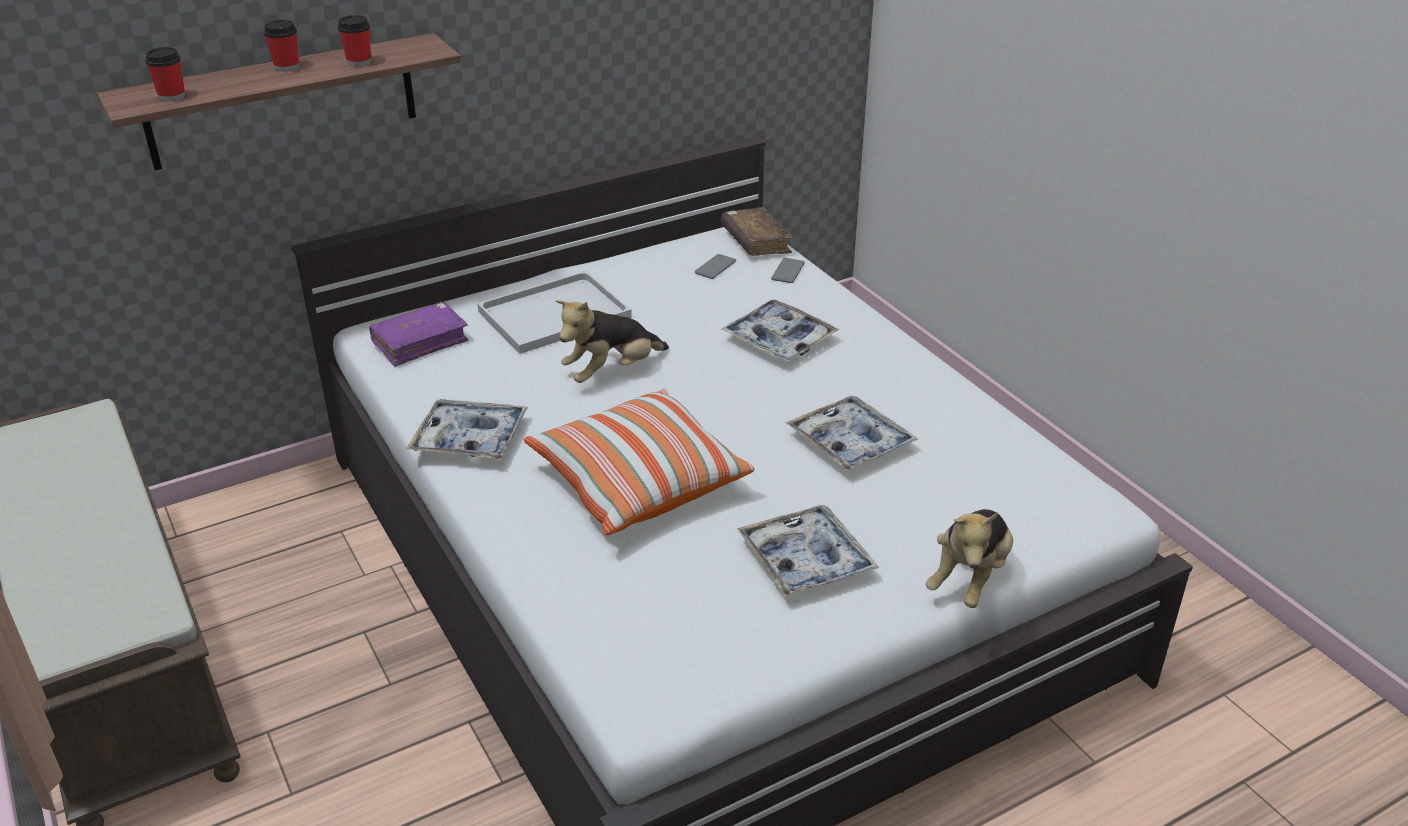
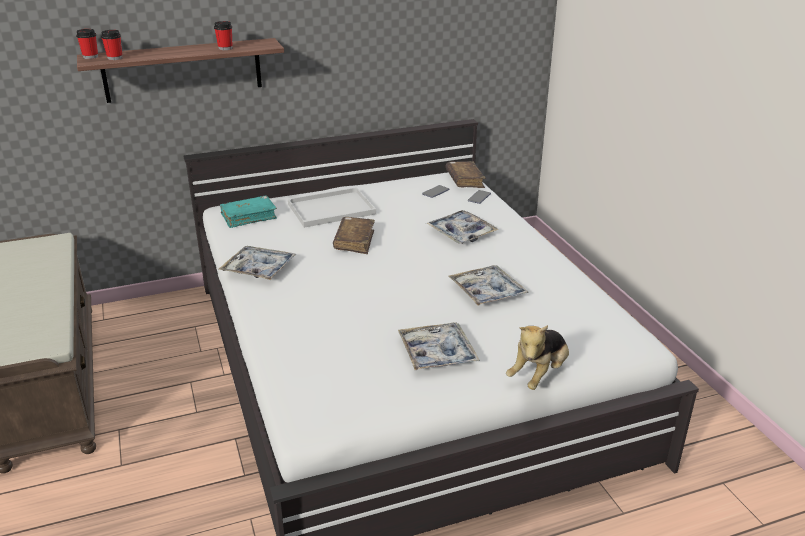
camera: 10 degrees right, 5 degrees down
cup [264,20,299,72] -> cup moved to [76,29,98,59]
purple book [369,302,469,367] -> turquoise book [220,195,277,228]
pillow [524,389,754,535] -> none
plush toy [556,300,669,383] -> brown book [333,217,375,254]

